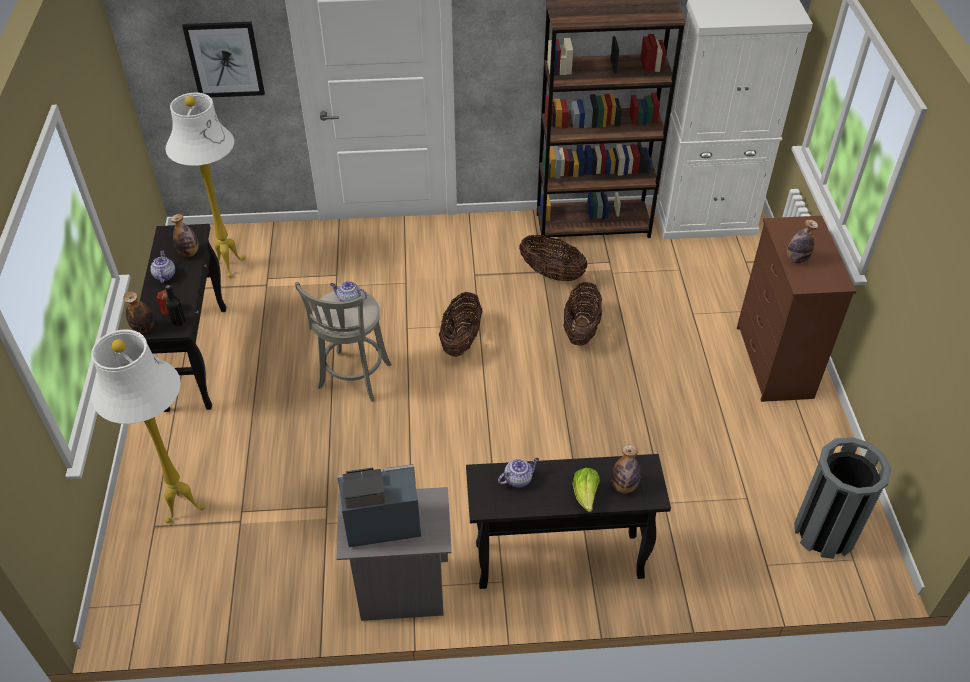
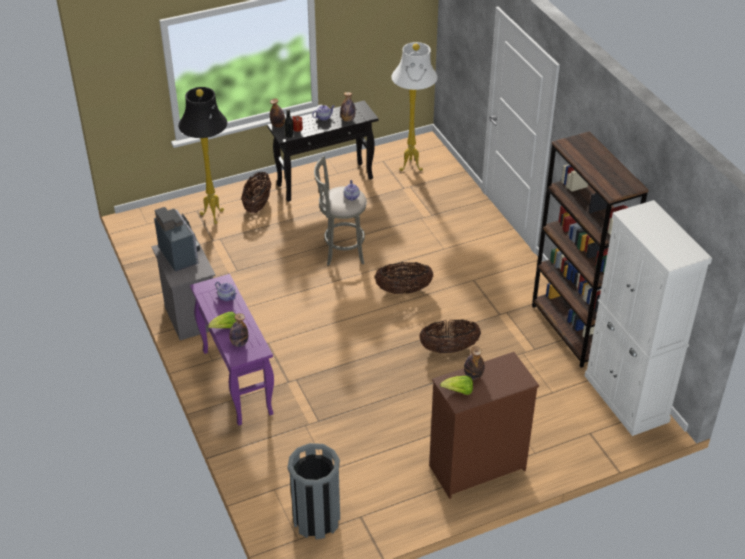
camera: 70 degrees right, 5 degrees down
white floor lamp [91,329,205,523] -> black floor lamp [179,87,227,224]
picture [182,22,265,97] -> none
black console table [466,454,671,589] -> purple console table [190,274,274,426]
basket [519,235,587,281] -> basket moved to [241,172,272,213]
none -> lettuce [440,376,473,395]

